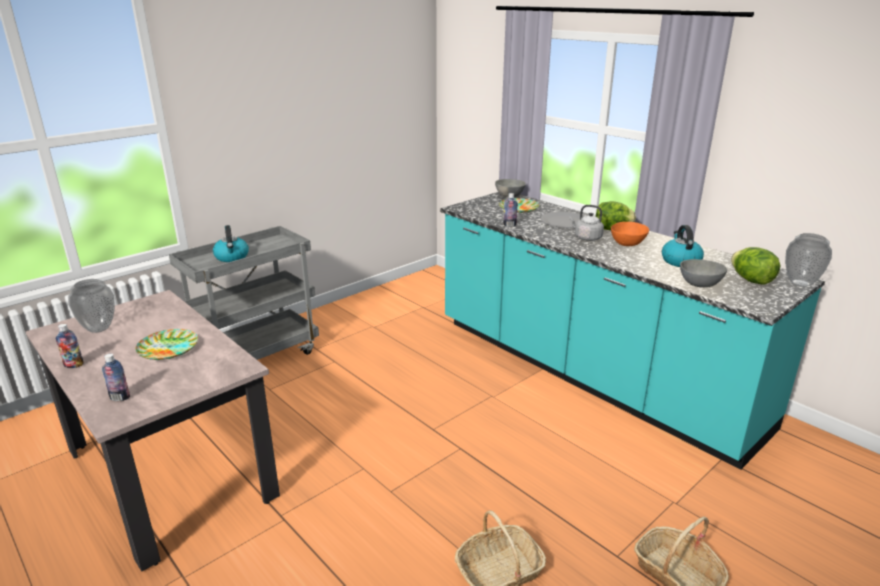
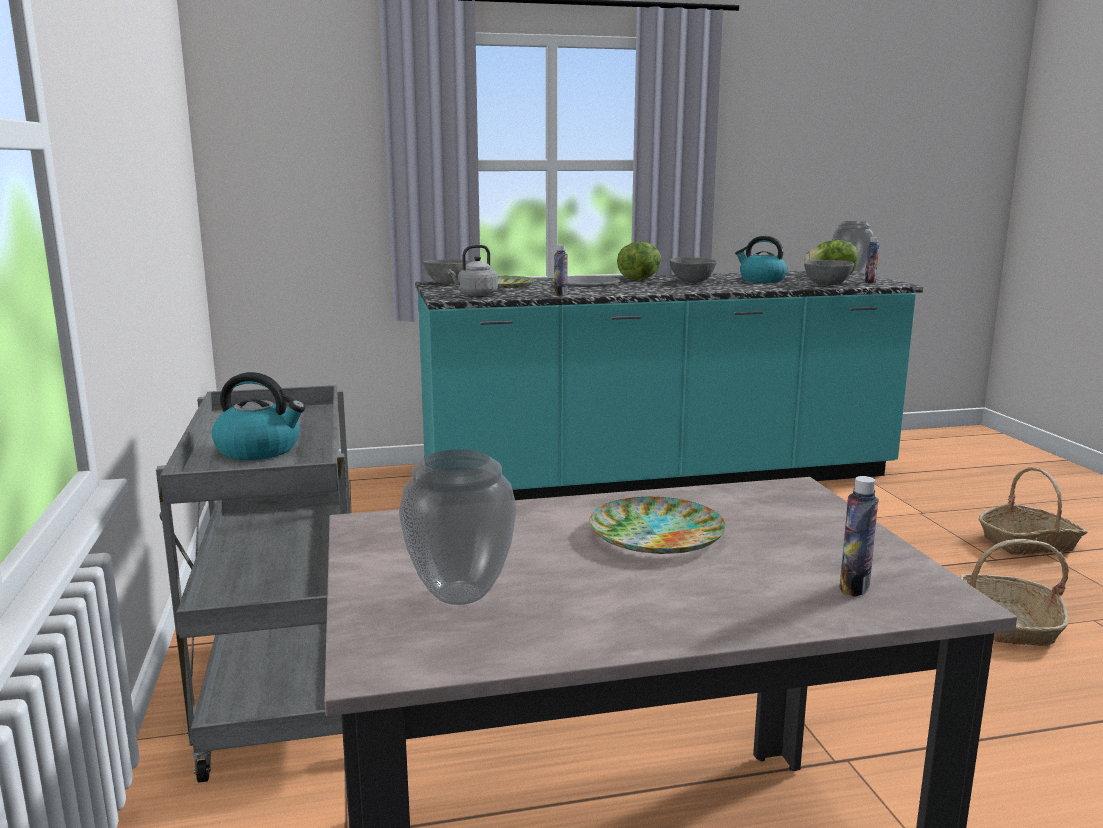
camera: 60 degrees left, 10 degrees down
bottle [56,324,83,368] -> bottle moved to [865,237,879,284]
grey kettle [569,205,604,241] -> grey kettle moved to [447,245,498,296]
orange bowl [611,222,649,246] -> grey bowl [670,257,717,283]

